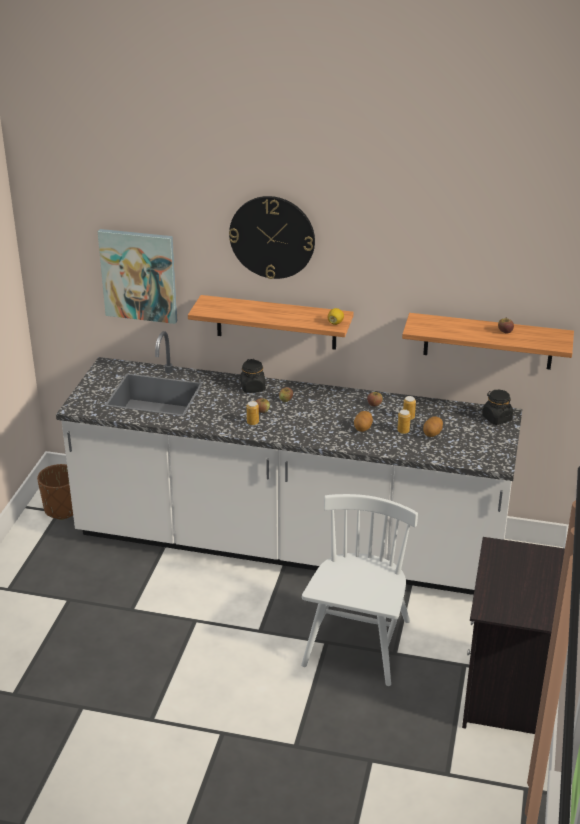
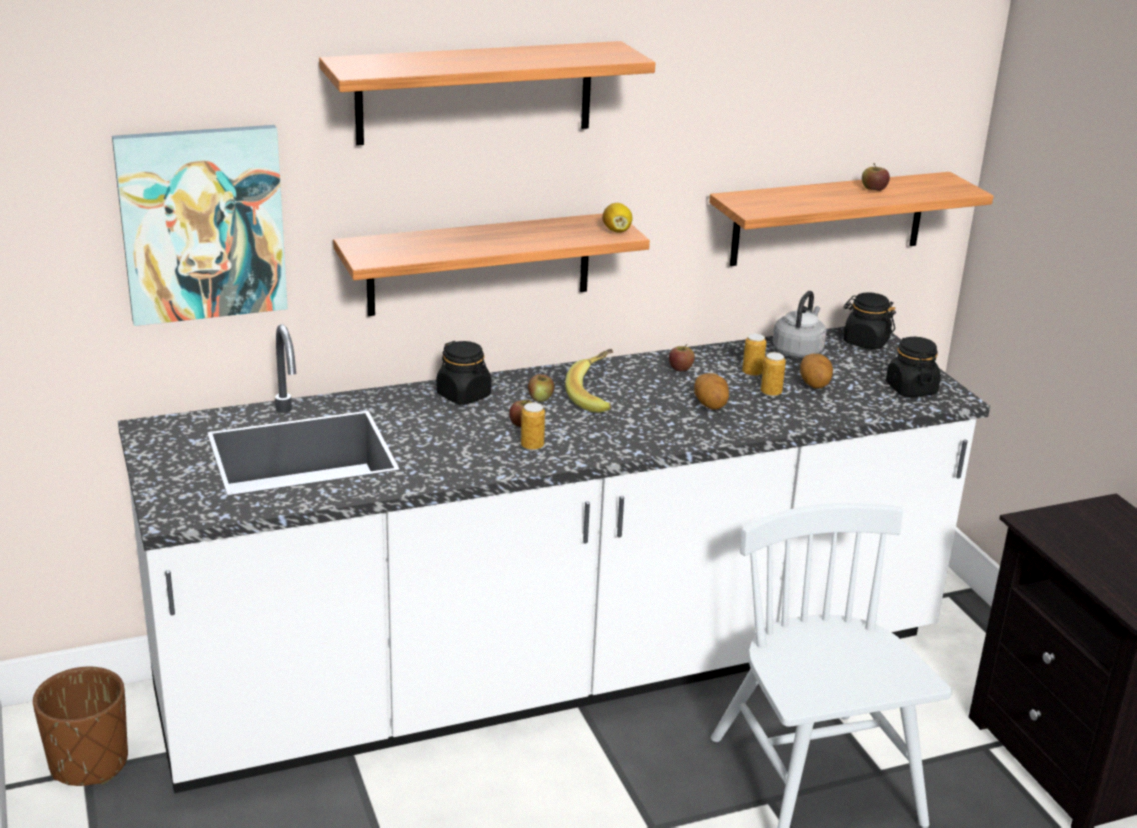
camera: 35 degrees left, 5 degrees down
wall clock [229,196,315,279] -> shelf [319,41,656,146]
none -> banana [565,349,613,413]
none -> grey kettle [773,291,826,358]
none -> black jar [886,337,941,397]

